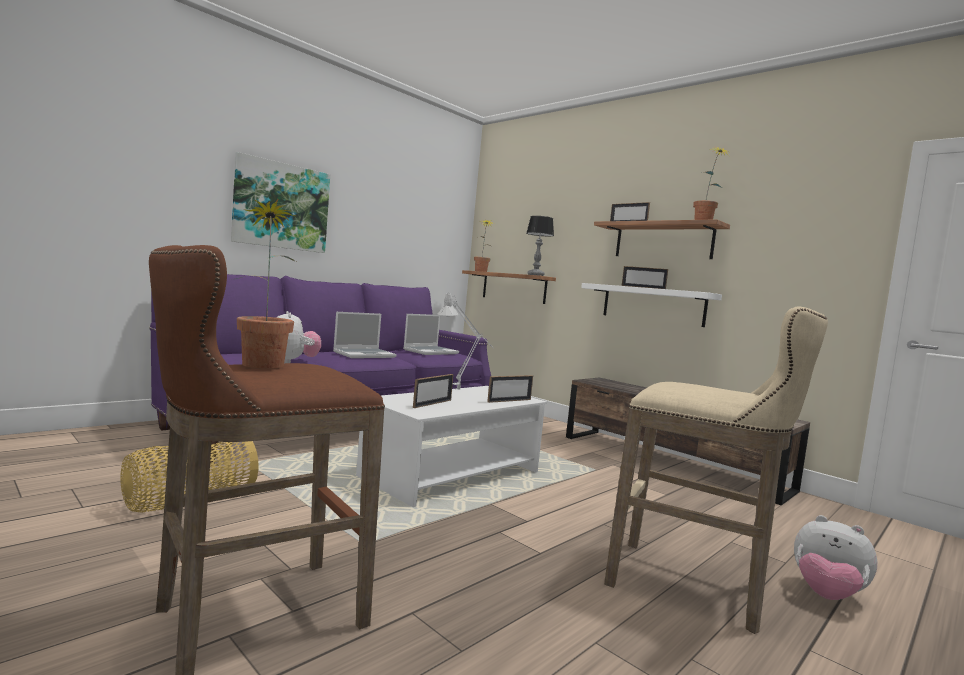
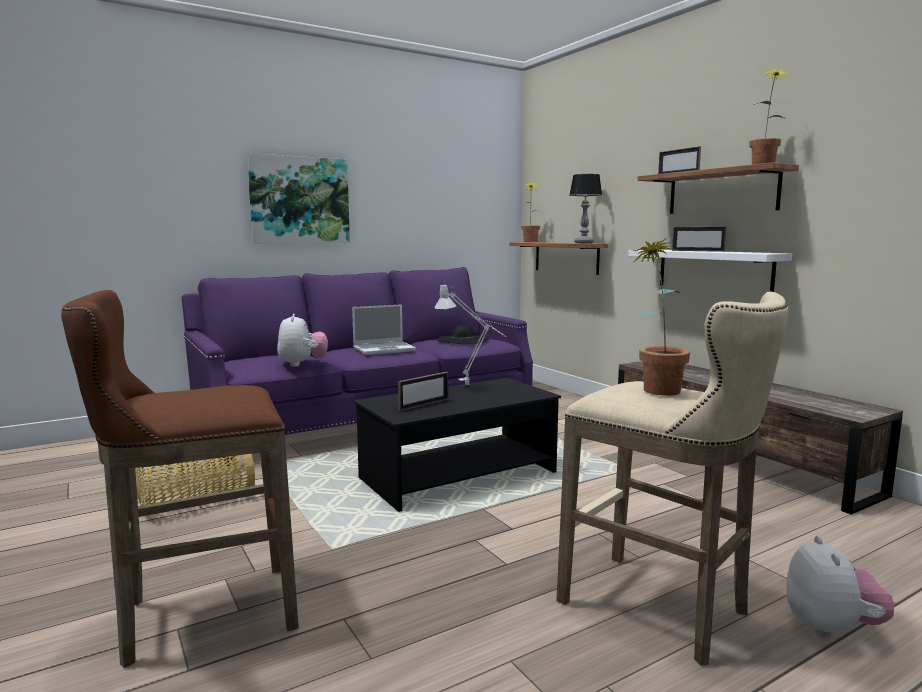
camera: 15 degrees right, 5 degrees up
potted plant [236,199,296,368] -> potted plant moved to [632,238,690,396]
white coffee table [356,386,547,507] -> black coffee table [353,378,561,512]
laptop [403,314,459,355] -> black hat [437,325,489,344]
picture frame [487,375,533,403] -> none
plush toy [794,515,877,600] -> plush toy turned 135 degrees counterclockwise [786,536,894,638]

